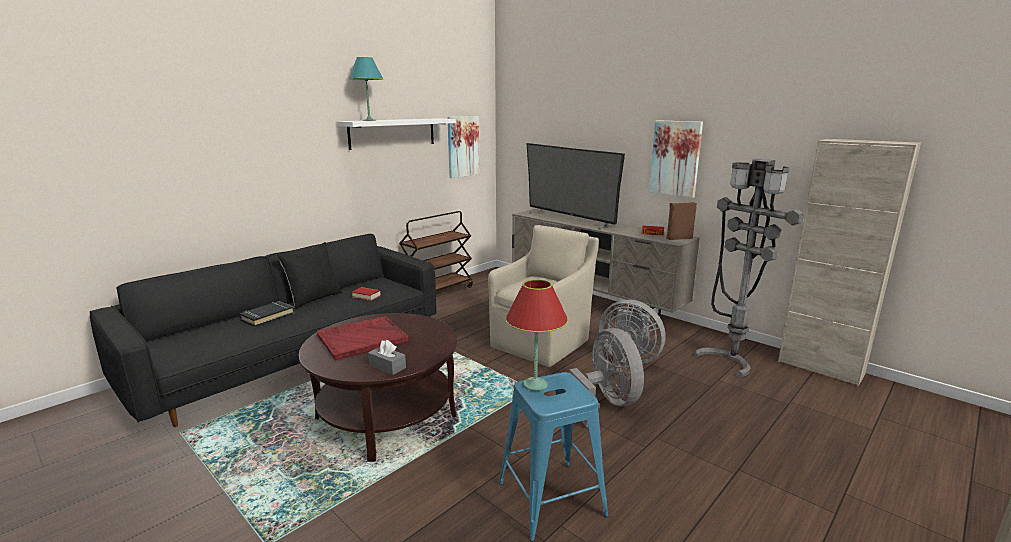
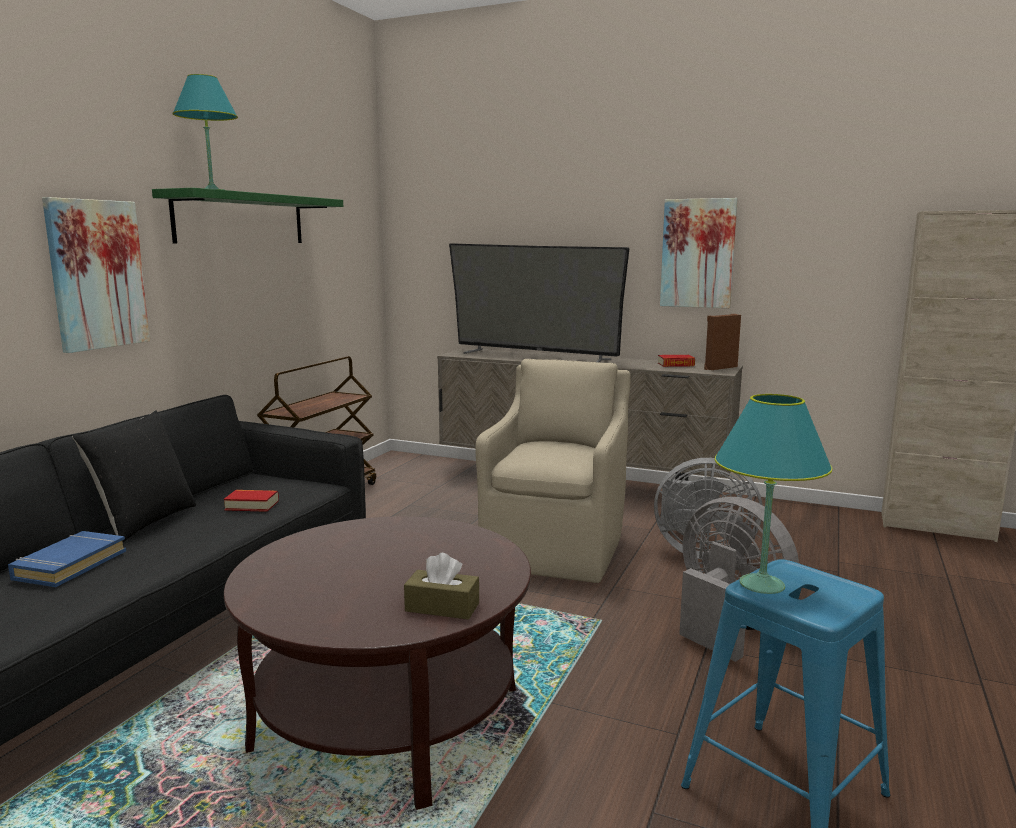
camera: 20 degrees left, 5 degrees down
black book [239,301,294,327] -> blue book [8,531,126,587]
red tray [317,316,409,360] -> none
white shelf [337,118,456,150] -> green shelf [152,188,343,244]
grey tissue box [368,340,406,375] -> brown tissue box [404,553,479,620]
picture [447,116,480,178] -> picture moved to [42,197,150,353]
red table lamp [505,279,568,390] -> turquoise table lamp [715,394,833,594]
grey floor lamp [694,159,804,377] -> none

